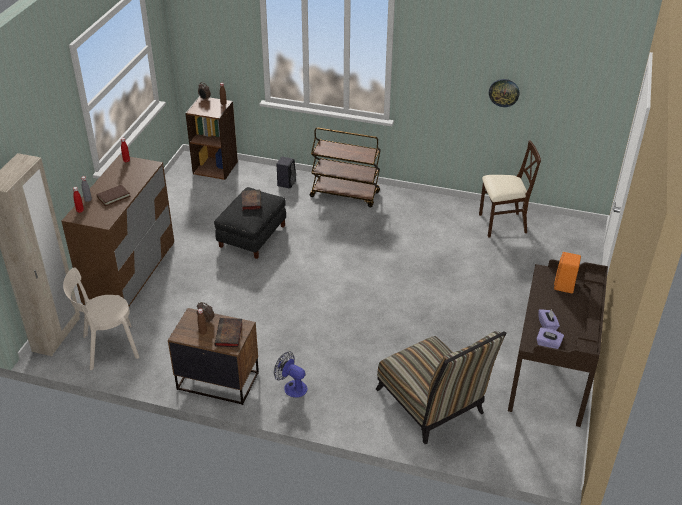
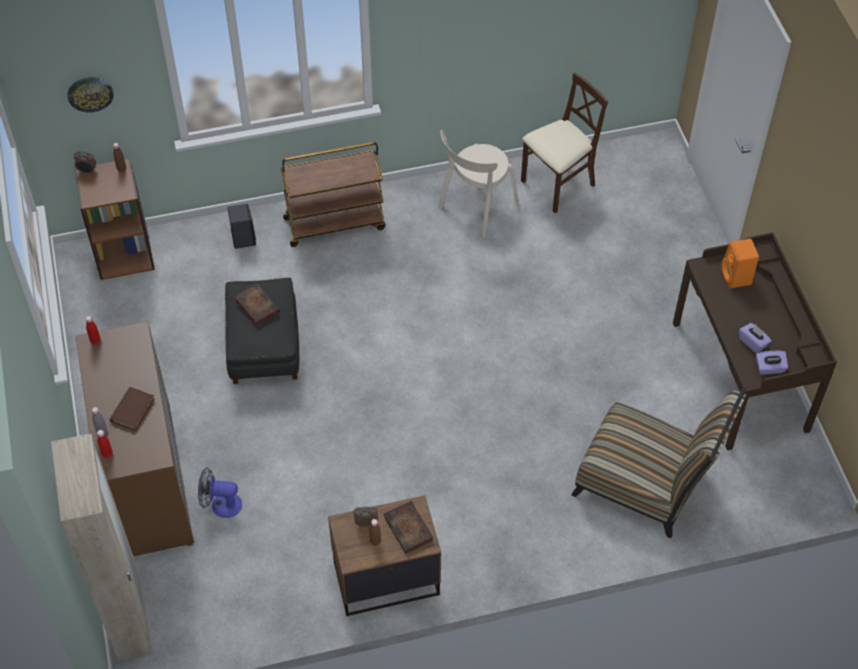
camera: 30 degrees left, 15 degrees up
beige chair [63,267,139,370] -> beige chair moved to [438,130,519,237]
fan [274,351,308,398] -> fan moved to [198,467,242,518]
wall clock [489,79,519,107] -> wall clock moved to [67,77,114,112]

